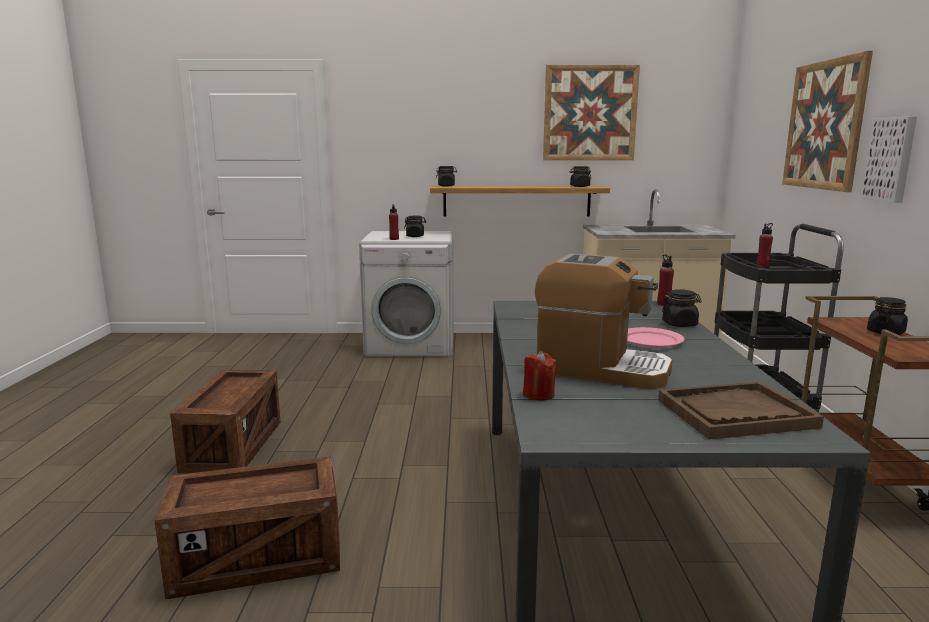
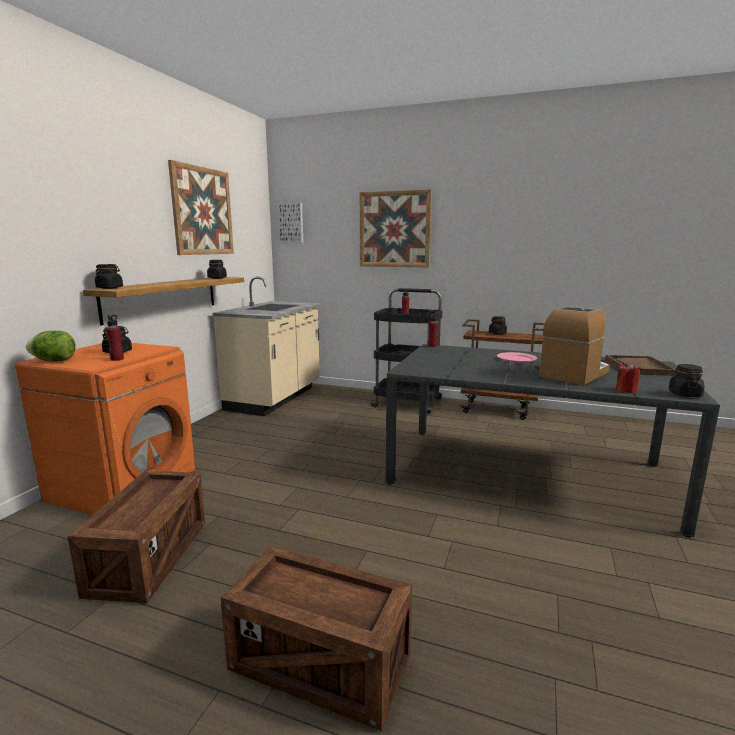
camera: 70 degrees left, 0 degrees up
crate [154,457,340,600] -> crate moved to [67,470,205,603]
white washing machine [359,231,454,356] -> orange washing machine [15,343,195,515]
black jar [662,289,702,327] -> black jar moved to [669,364,705,397]
picture [861,116,917,203] -> picture moved to [278,203,303,243]
none -> lettuce [26,331,76,362]

